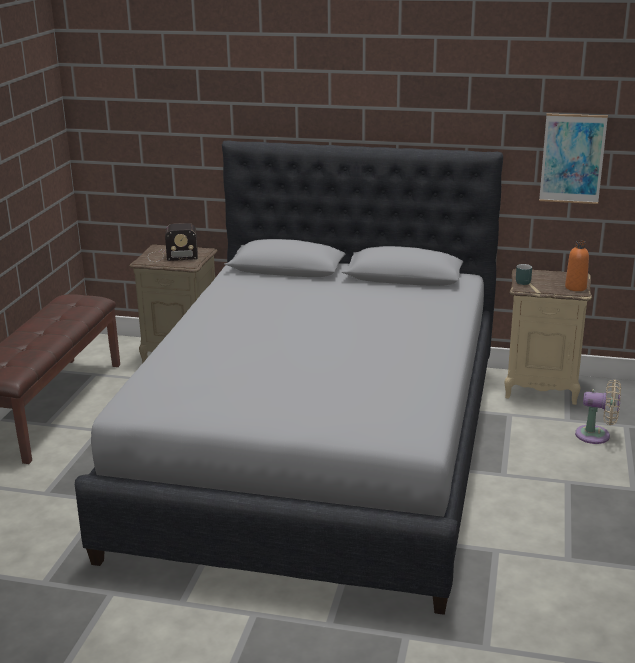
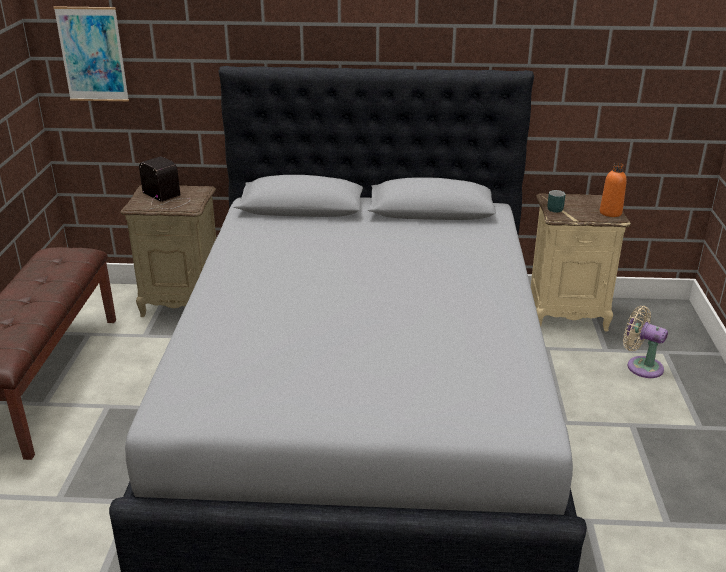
camera: 10 degrees left, 5 degrees up
radio [148,223,198,262] -> radio turned 120 degrees counterclockwise [139,156,191,209]
picture [539,113,608,204] -> picture moved to [54,6,129,101]
beige fan [575,379,621,444] -> beige fan turned 150 degrees counterclockwise [623,306,668,378]

